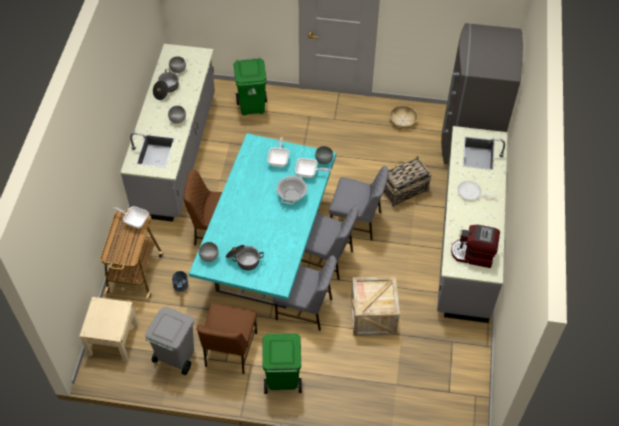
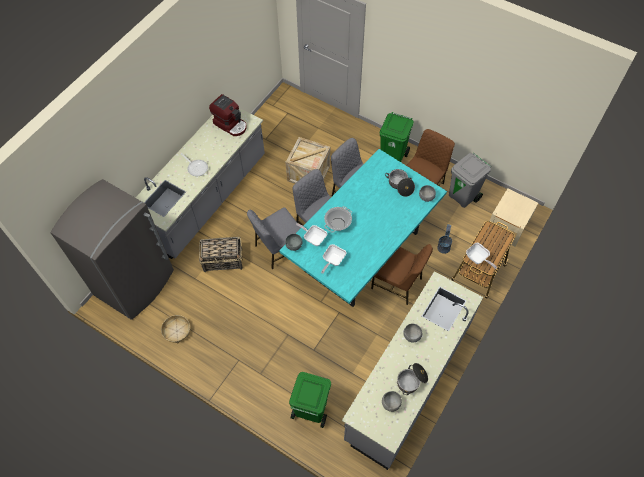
camera: 155 degrees left, 5 degrees up
grey chair [329,166,389,241] -> grey chair turned 75 degrees counterclockwise [247,207,301,269]

